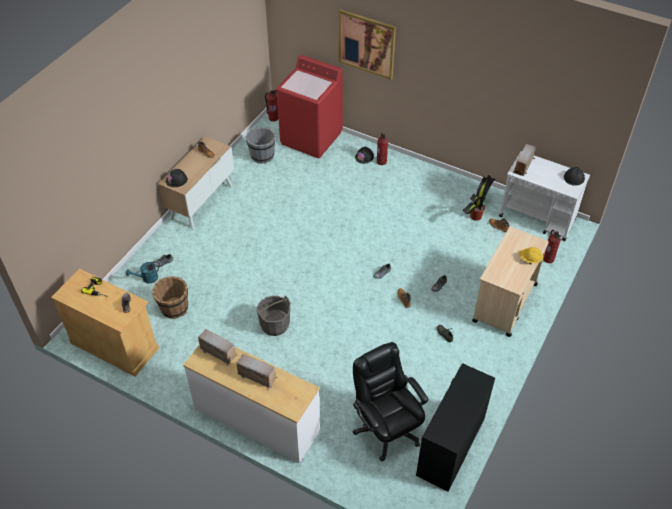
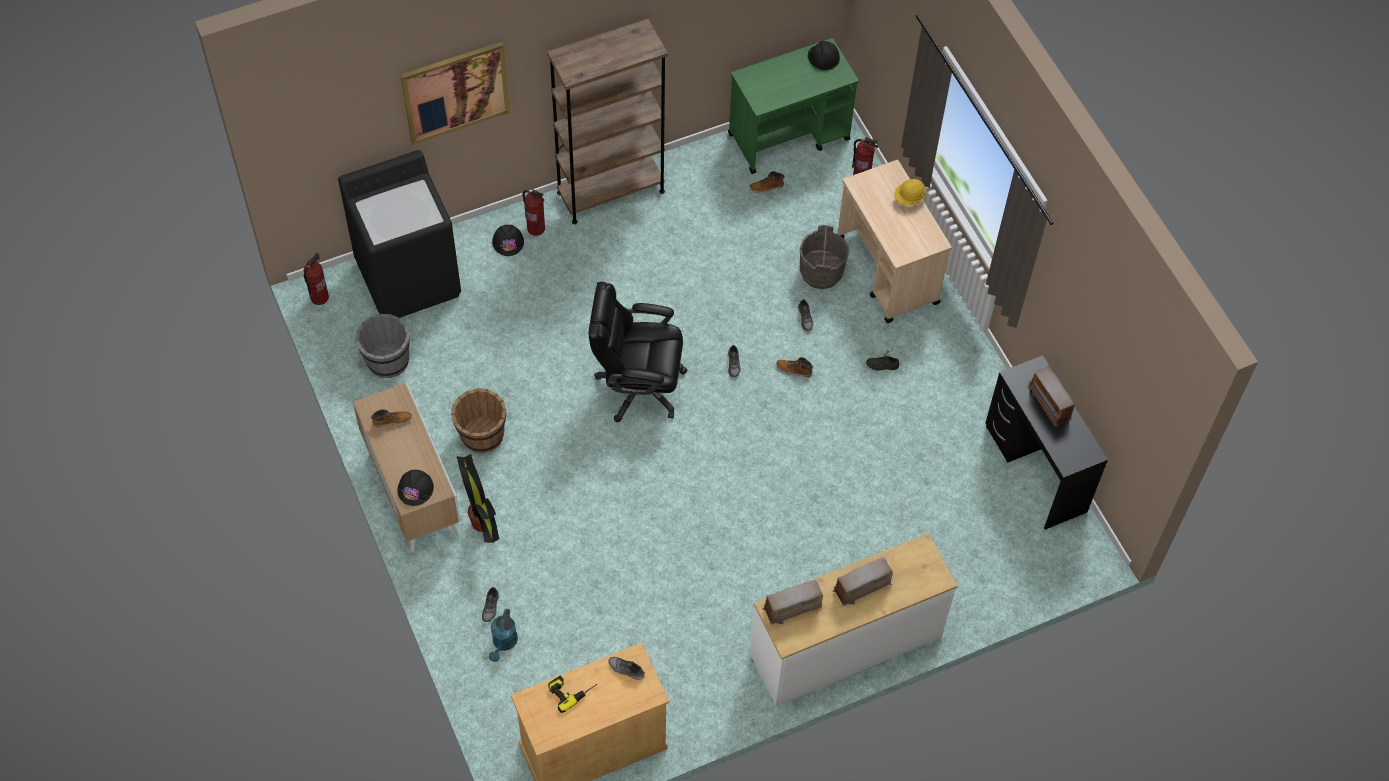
camera: 55 degrees left, 10 degrees up
brown bucket [152,276,188,319] -> brown bucket moved to [451,388,506,453]
grey bucket [256,296,291,336] -> grey bucket moved to [800,225,849,289]
red washing machine [277,55,343,158] -> black washing machine [338,150,461,318]
black office chair [353,342,428,461] -> black office chair moved to [589,282,687,422]
potted plant [463,175,495,221] -> potted plant moved to [457,454,499,543]
white cart [499,151,590,241] -> green cart [728,38,859,174]
radio [513,144,536,176] -> radio moved to [1028,366,1075,426]
none -> brown bookcase [547,19,668,224]

